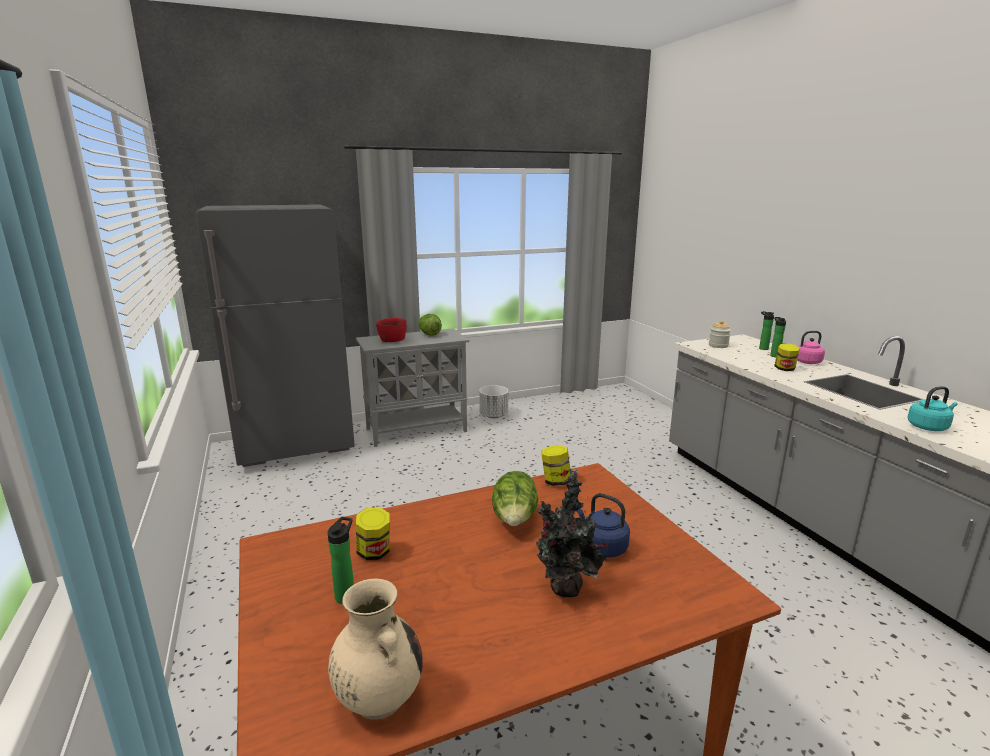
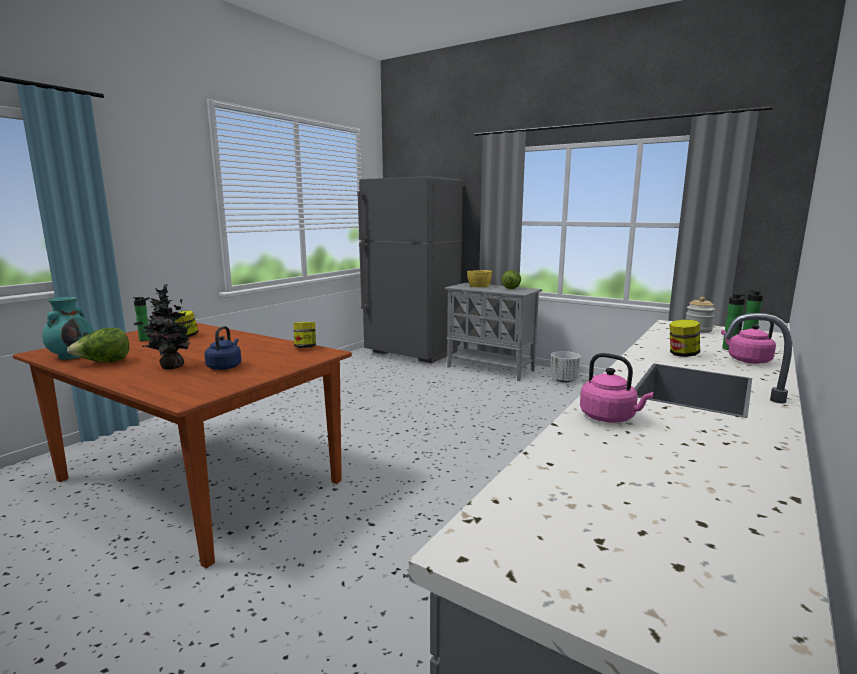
camera: 55 degrees right, 5 degrees down
beige vase [328,579,423,720] -> turquoise vase [42,297,94,360]
red bowl [376,318,407,342] -> yellow bowl [467,270,492,287]
lettuce [492,471,538,526] -> lettuce moved to [67,328,129,362]
turquoise kettle [907,386,957,431] -> pink kettle [580,353,654,423]

